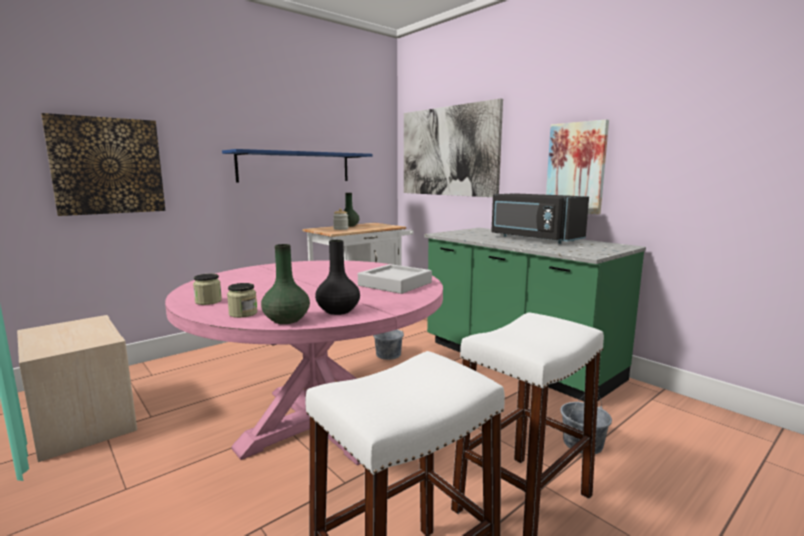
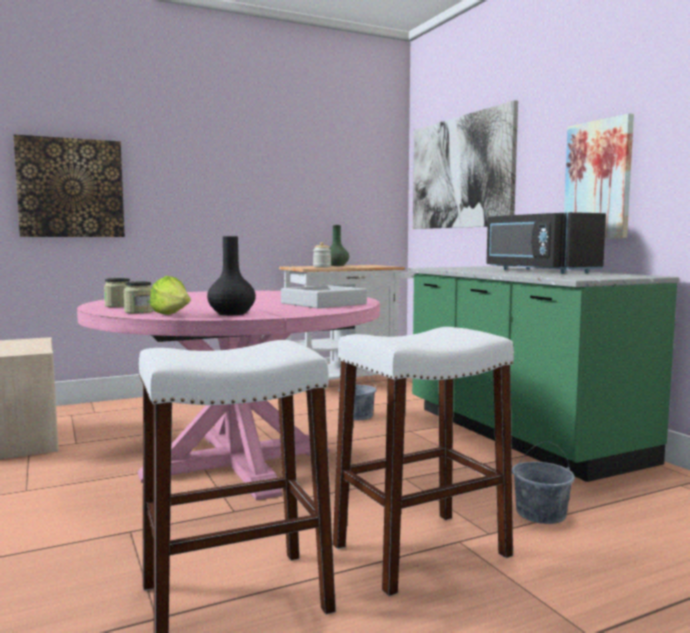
camera: 15 degrees right, 5 degrees down
blue shelf [222,149,373,182] -> none
green vase [261,244,310,324] -> lettuce [150,276,191,315]

